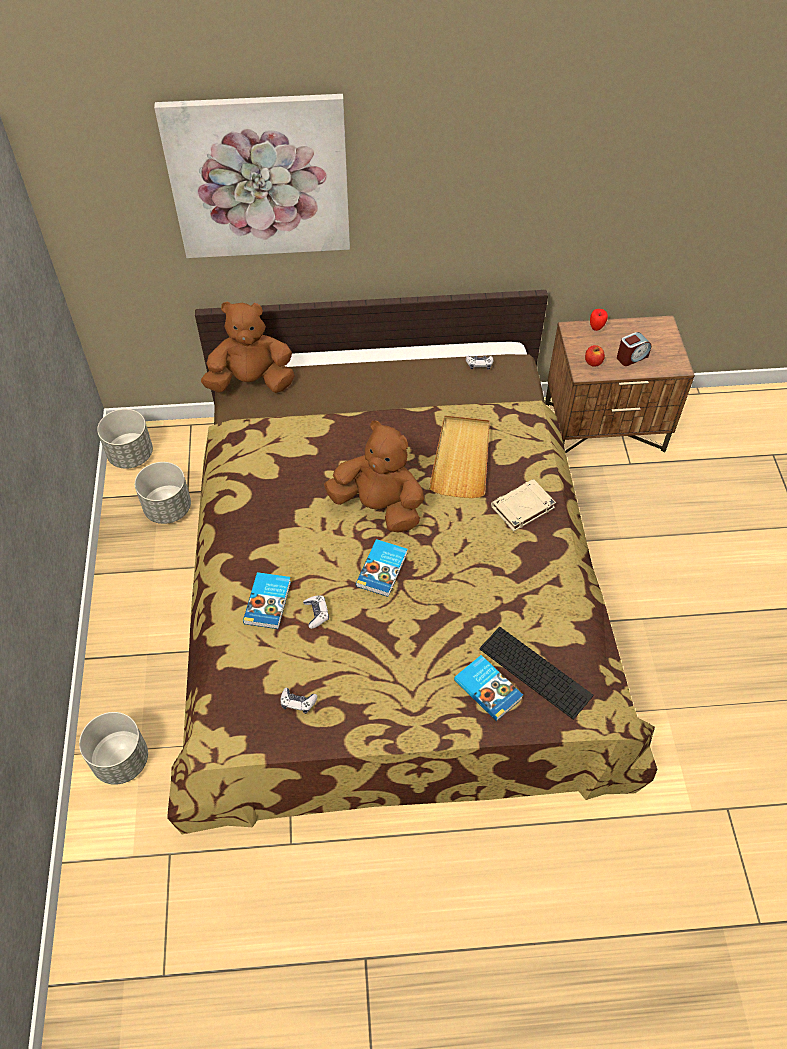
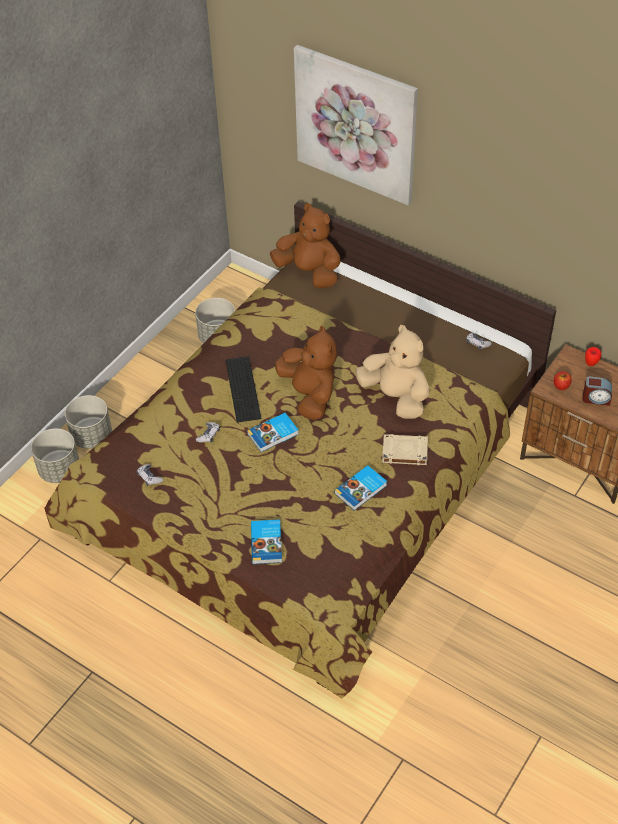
camera: 40 degrees right, 5 degrees down
grey planter [97,409,153,469] -> grey planter moved to [65,395,112,449]
book [243,572,291,629] -> book moved to [334,465,387,510]
beige tray [429,415,490,498] -> beige plush toy [355,325,430,419]
keyboard [480,627,593,719] -> keyboard moved to [226,356,261,423]

